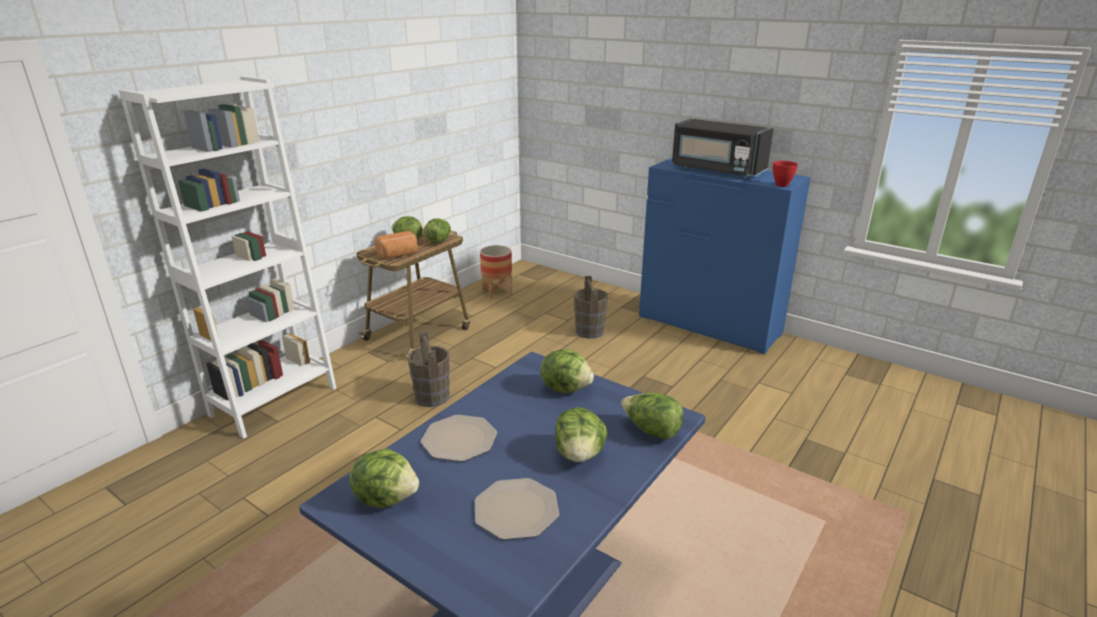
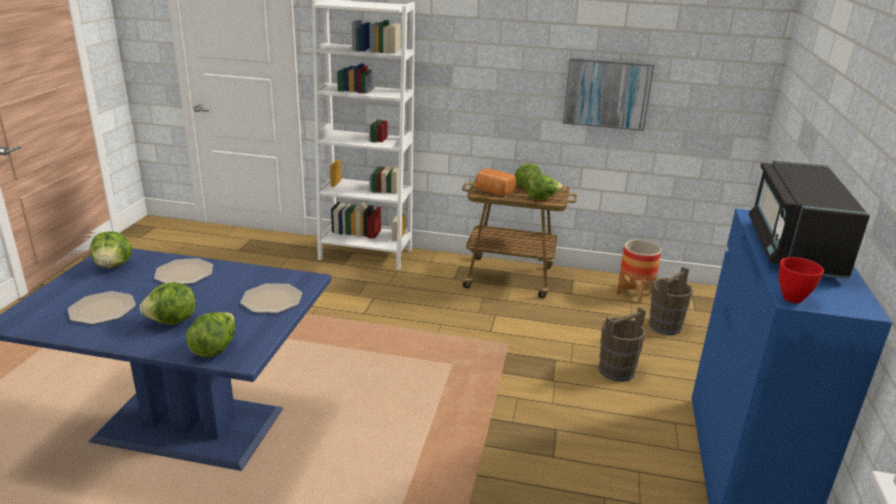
camera: 65 degrees right, 0 degrees up
brown bucket [408,332,450,407] -> brown bucket moved to [649,267,693,335]
lettuce [541,349,594,393] -> plate [240,283,303,313]
none -> picture [563,58,654,131]

